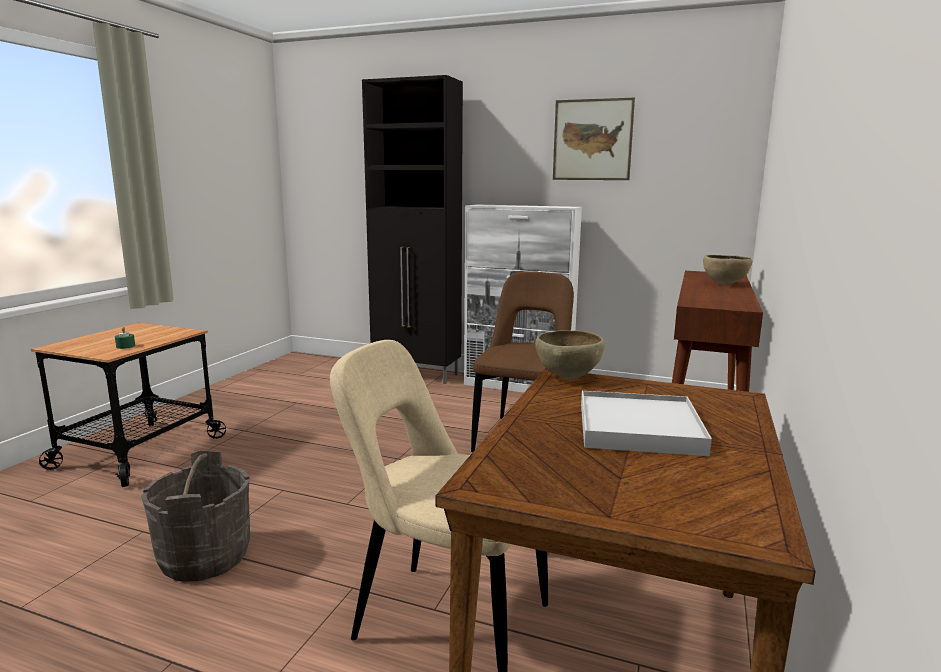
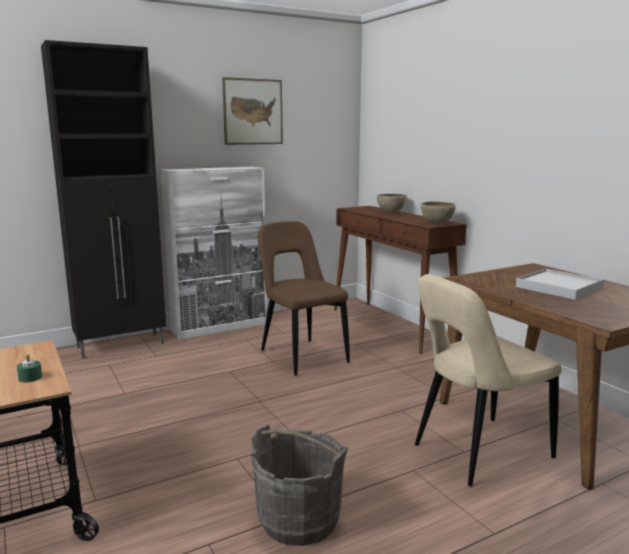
camera: 50 degrees left, 0 degrees up
brown bowl [535,330,605,379] -> brown bowl moved to [421,201,456,225]

